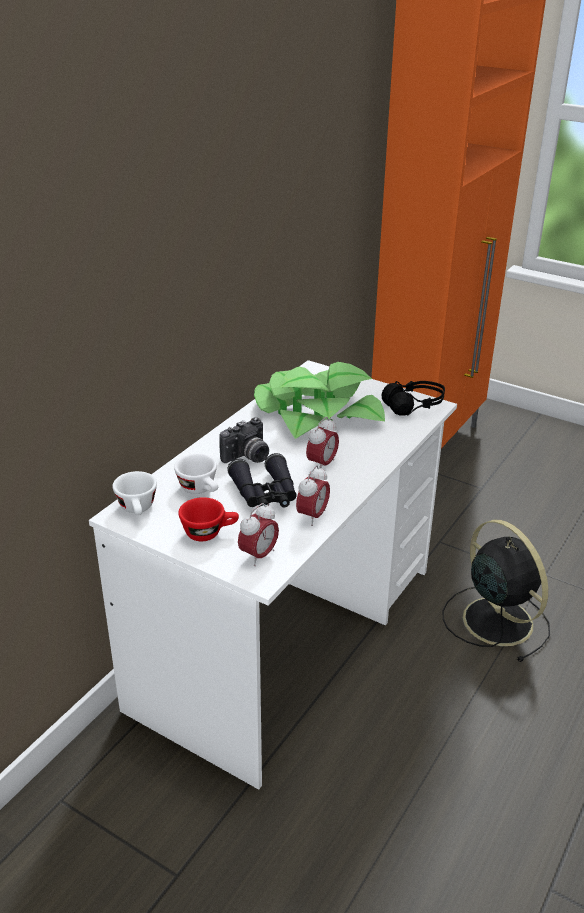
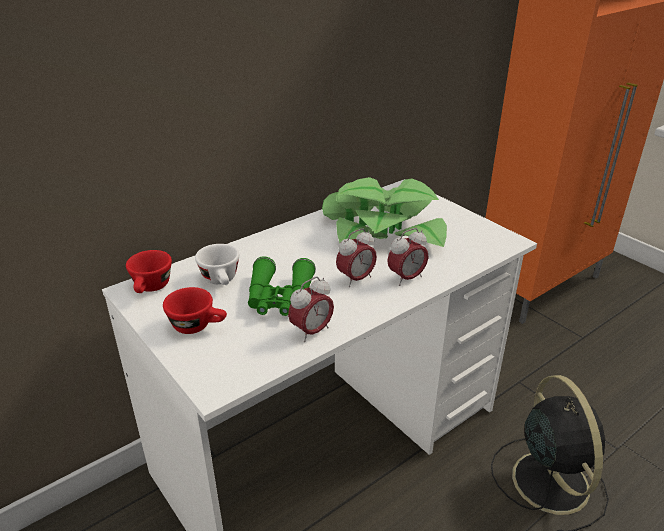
camera: 20 degrees right, 0 degrees up
white cup [112,471,157,515] -> red cup [126,250,172,293]
camera [219,417,269,463] -> none
black binoculars [227,453,297,508] -> green binoculars [248,256,316,316]
alarm clock [238,503,279,566] -> alarm clock moved to [387,228,428,286]
black headphones [381,381,445,416] -> none

